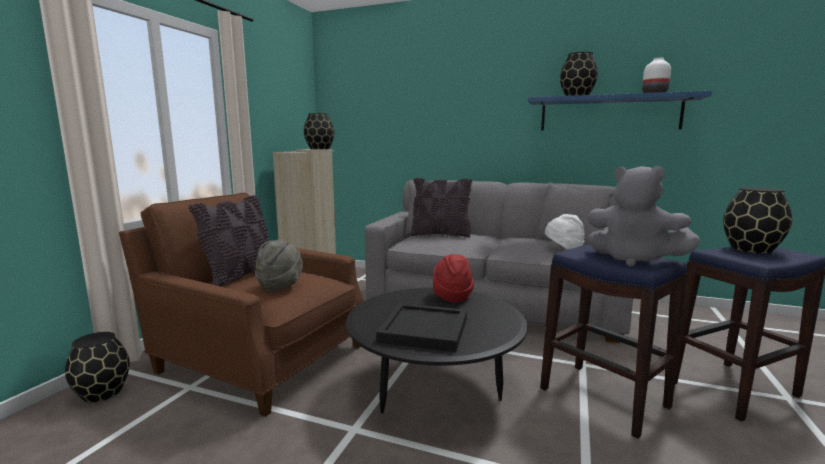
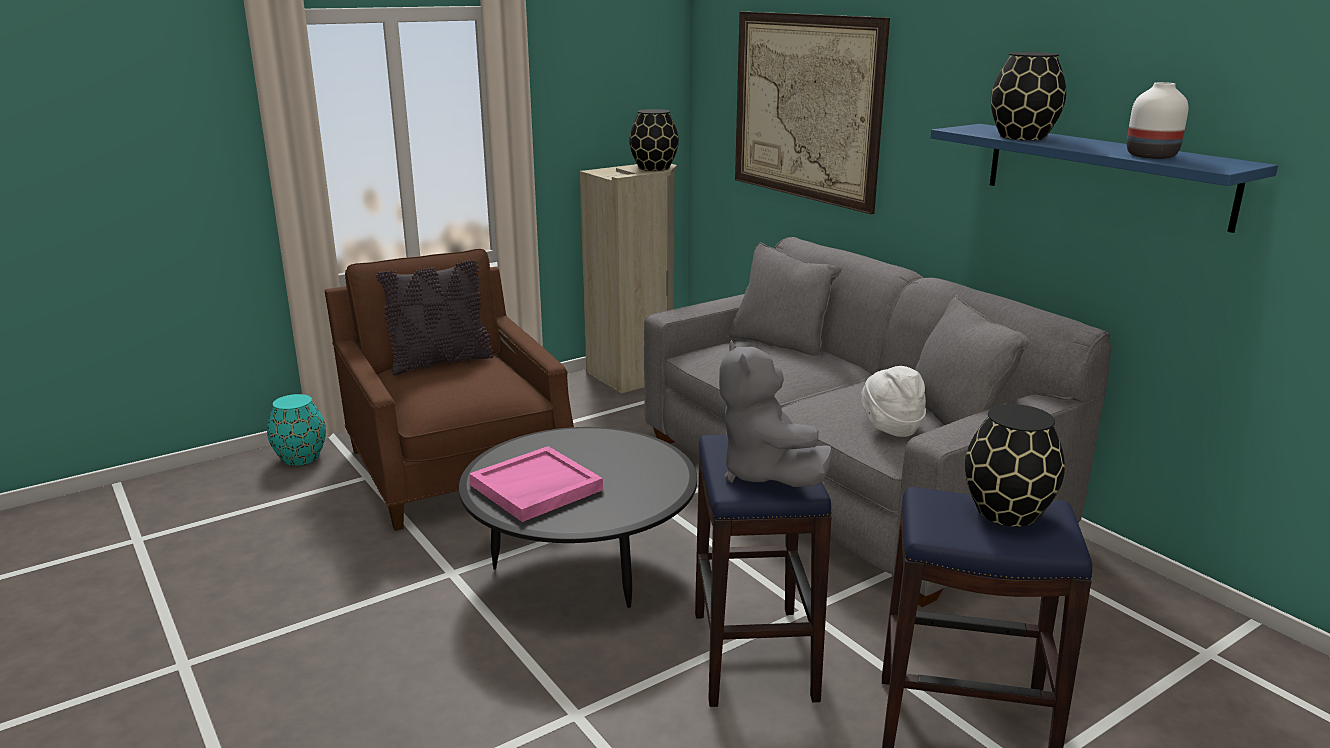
camera: 35 degrees right, 10 degrees up
black vase [65,332,130,403] -> turquoise vase [267,394,326,466]
grey hat [255,240,303,291] -> none
black tray [376,303,467,352] -> pink tray [469,446,603,522]
black pillow [410,178,472,237] -> none
red hat [433,254,474,303] -> none
none -> picture [735,12,890,214]

